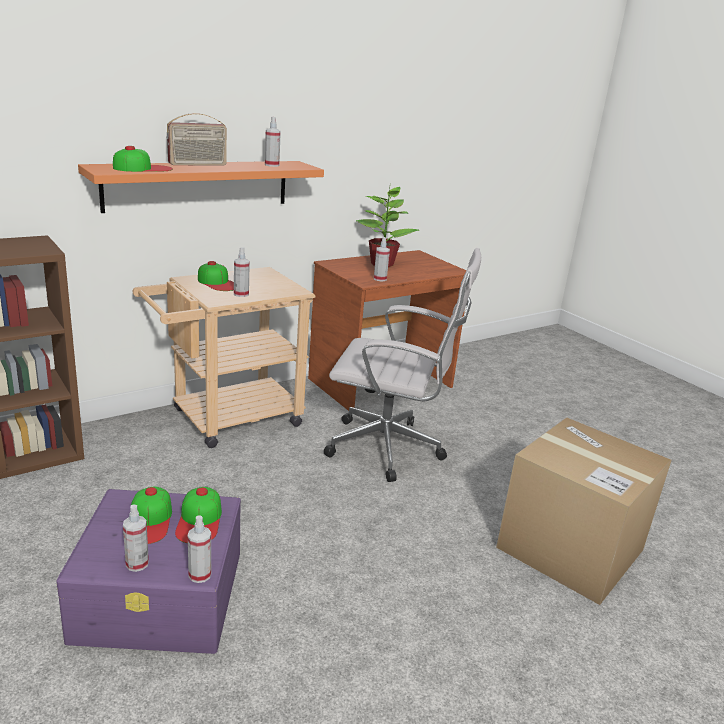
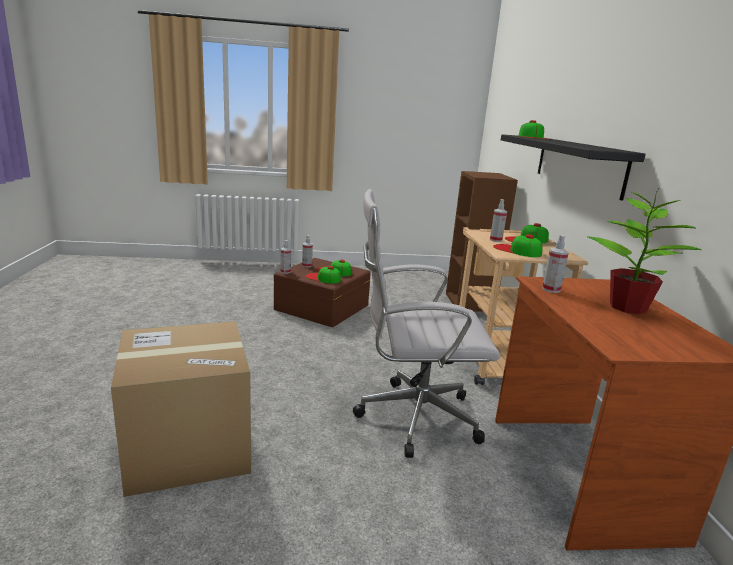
camera: 120 degrees right, 5 degrees down
purple storage box [56,489,241,654] -> brown storage box [274,258,371,327]
orange shelf [78,161,324,213] -> black shelf [501,134,645,201]
radio [167,113,227,166] -> none
spray bottle [265,117,281,167] -> none
white office chair [324,248,481,482] -> white office chair turned 45 degrees clockwise [353,189,500,458]
none -> cap [493,234,543,257]

